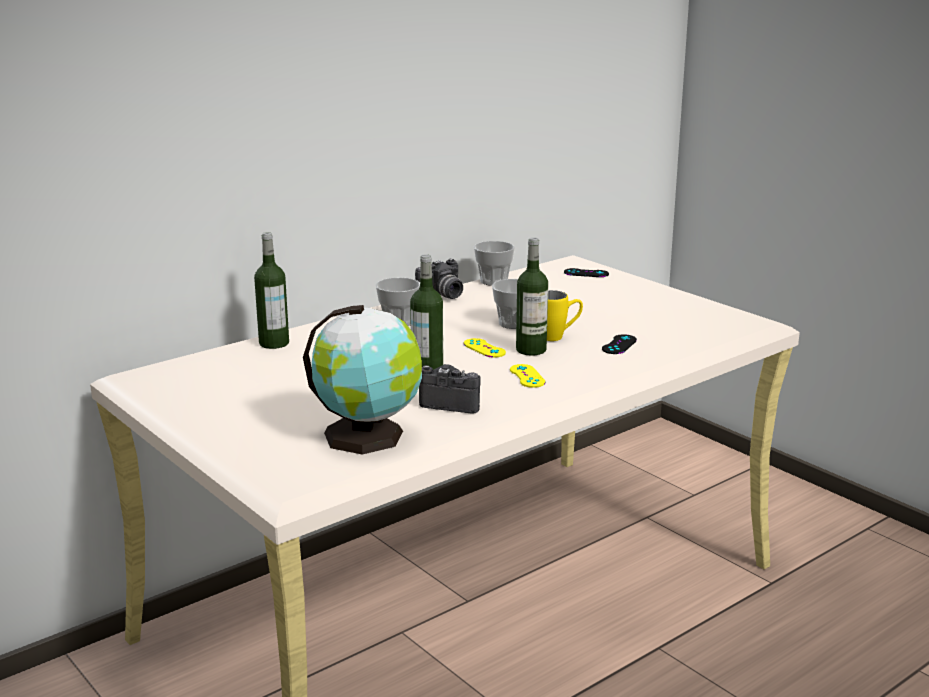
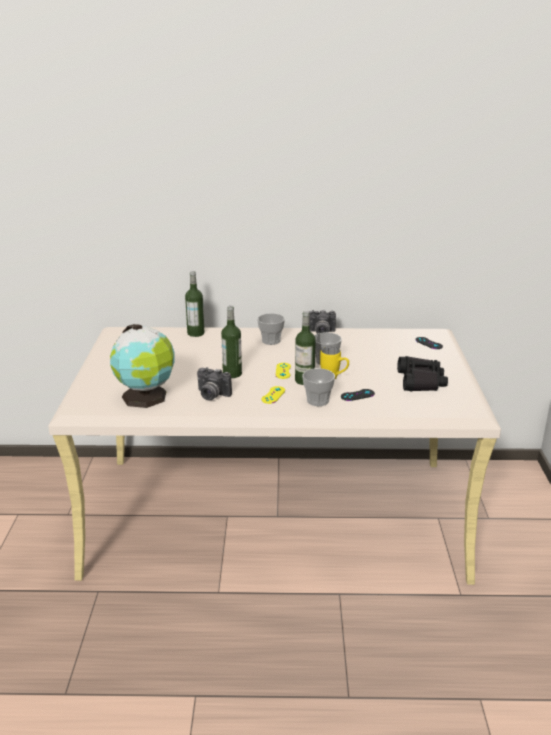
camera: 40 degrees right, 5 degrees up
camera [419,364,480,414] -> camera turned 150 degrees clockwise [197,367,232,400]
cup [474,241,515,286] -> cup moved to [302,368,335,406]
none -> black binoculars [397,356,448,391]

